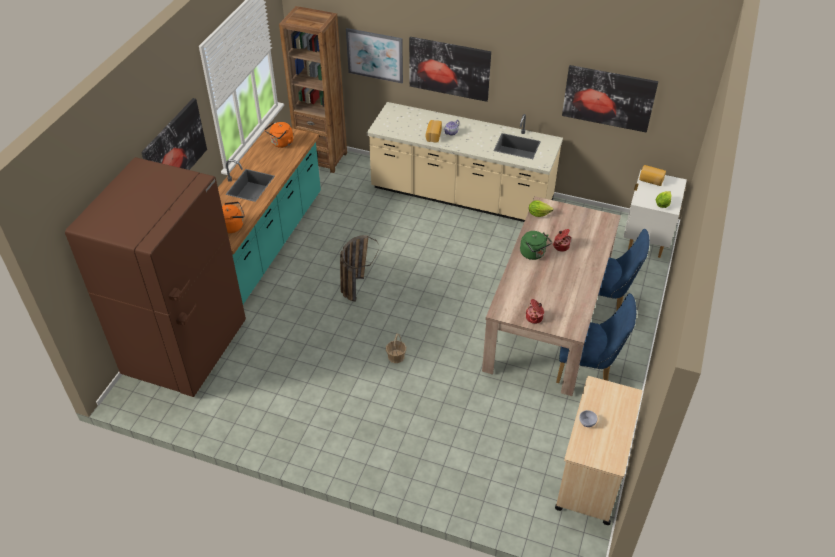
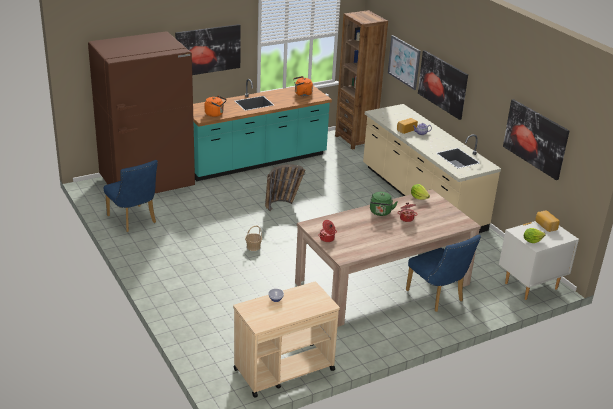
camera: 40 degrees right, 15 degrees down
blue chair [556,293,637,383] -> blue chair moved to [104,160,158,232]

